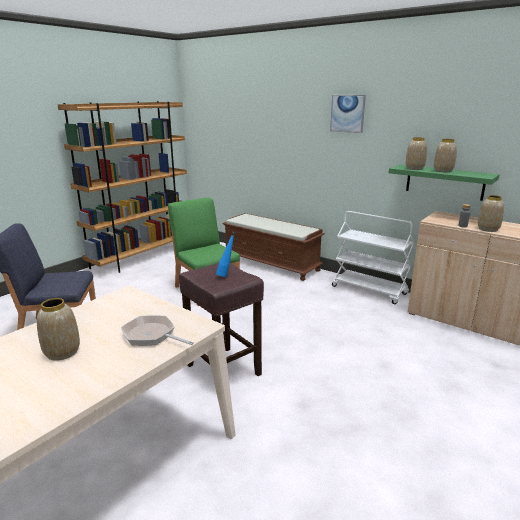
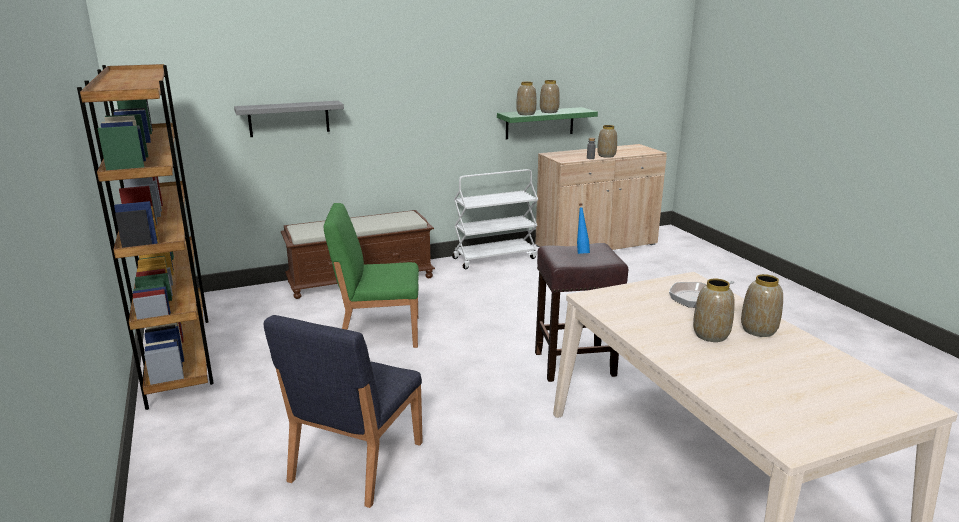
camera: 60 degrees left, 0 degrees up
picture [330,95,366,133] -> none
none -> grey shelf [234,101,344,137]
none -> vase [741,274,783,337]

